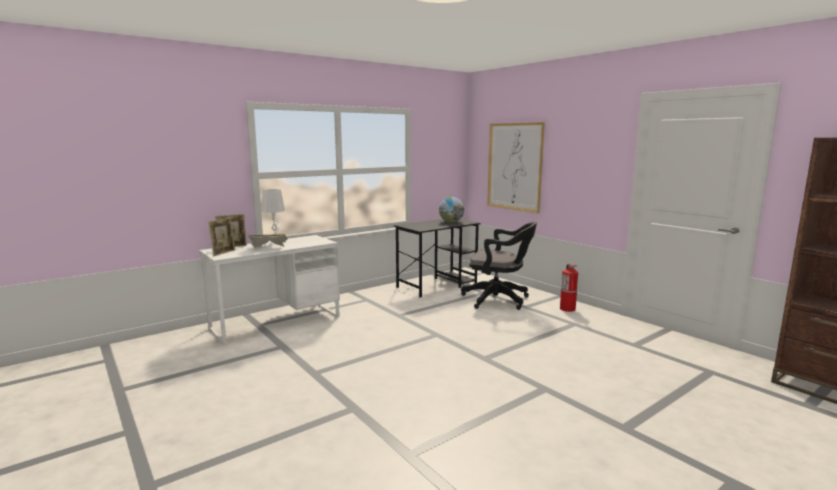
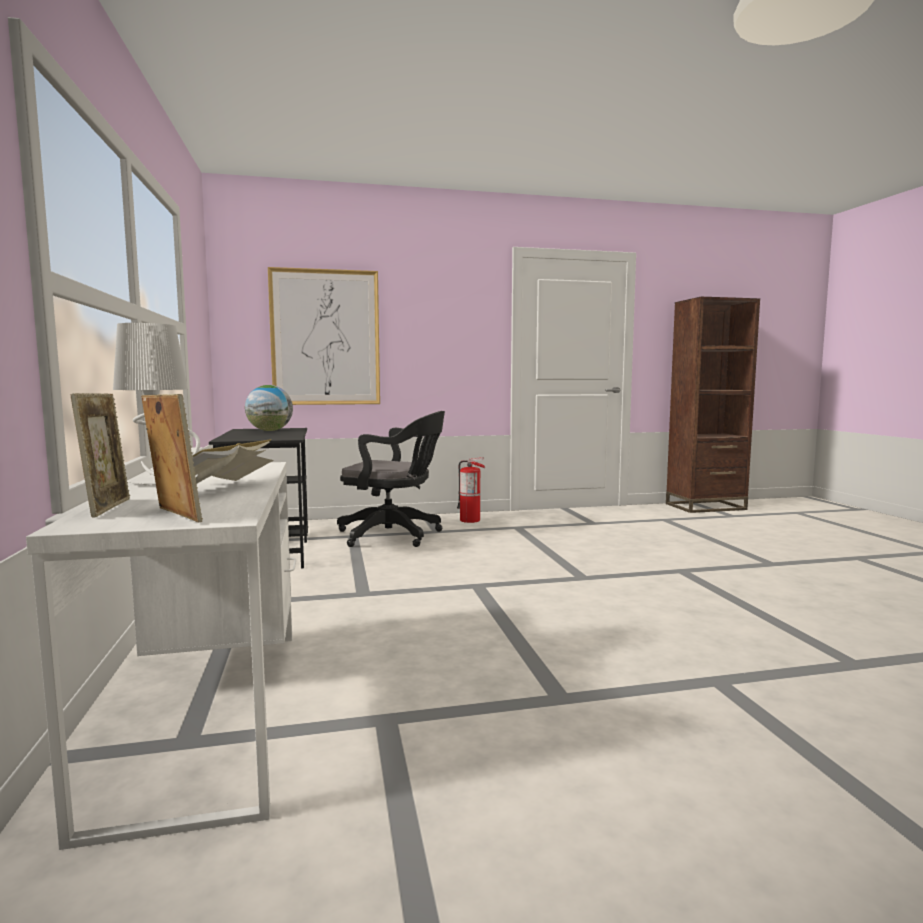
camera: 65 degrees left, 5 degrees down
black office chair [461,222,537,310] -> black office chair turned 60 degrees clockwise [337,411,445,547]

